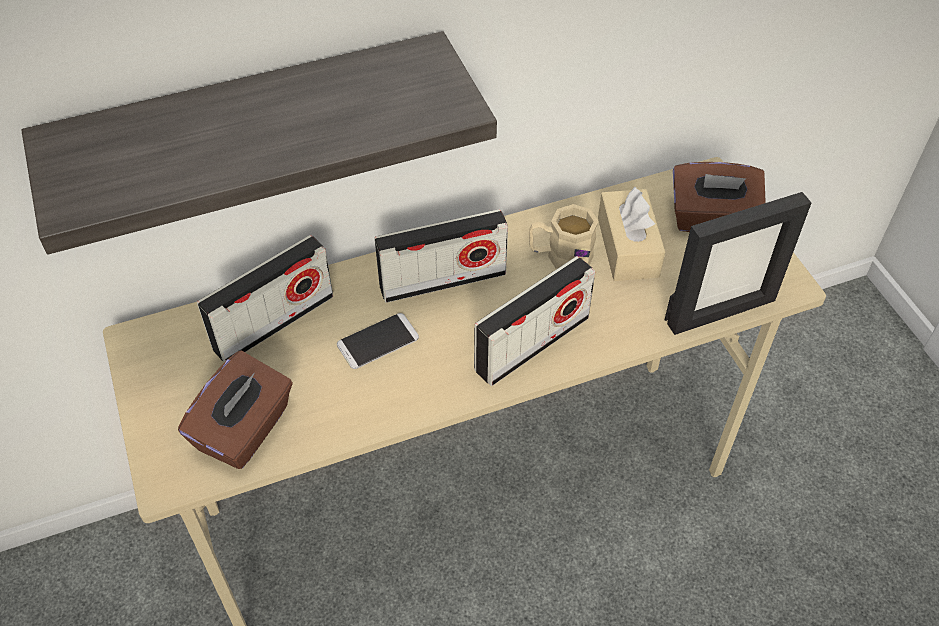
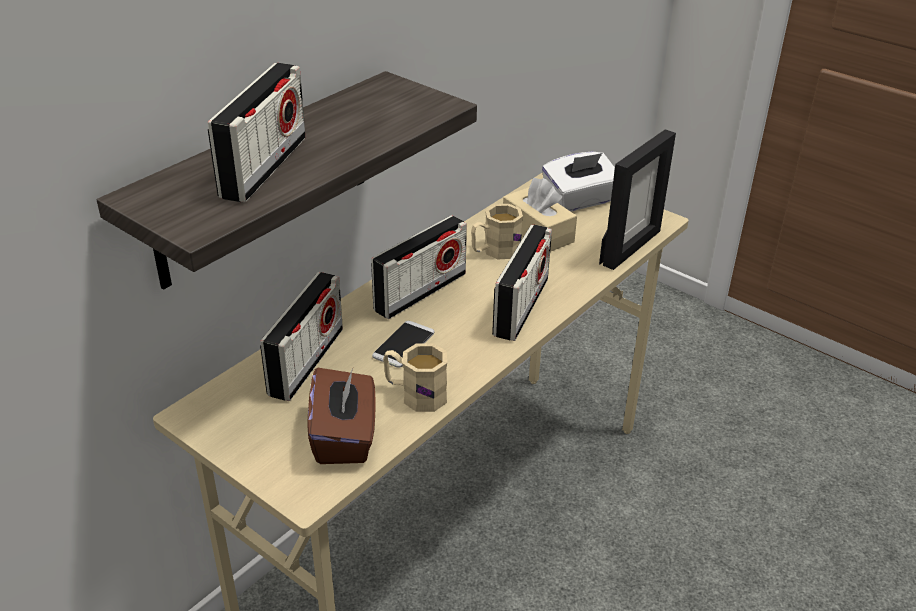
camera: 30 degrees left, 15 degrees down
brown tissue box [673,162,766,232] -> white tissue box [542,152,615,211]
none -> radio [208,63,306,203]
none -> beige mug [383,343,447,412]

